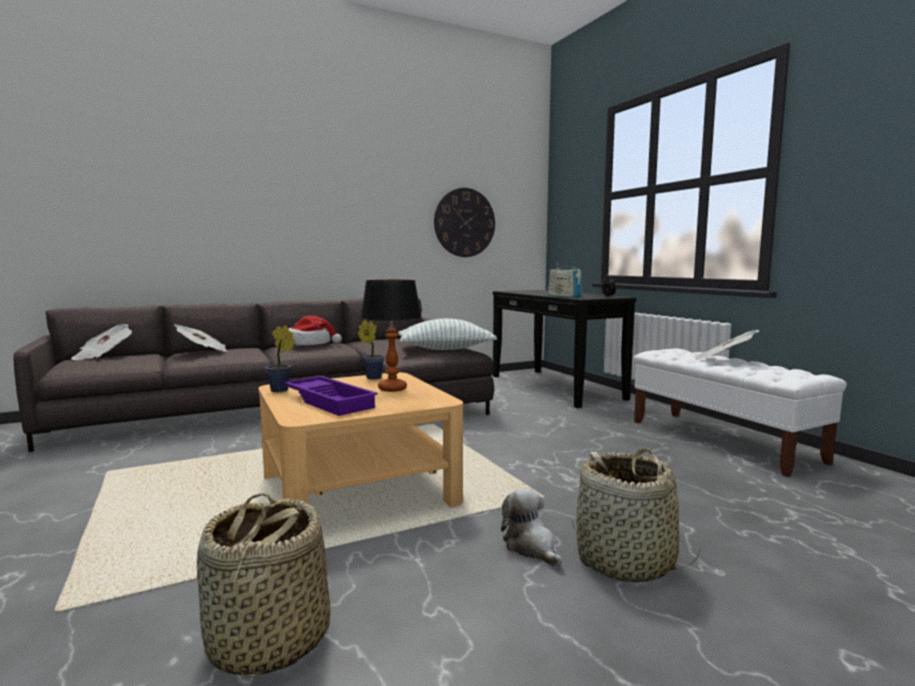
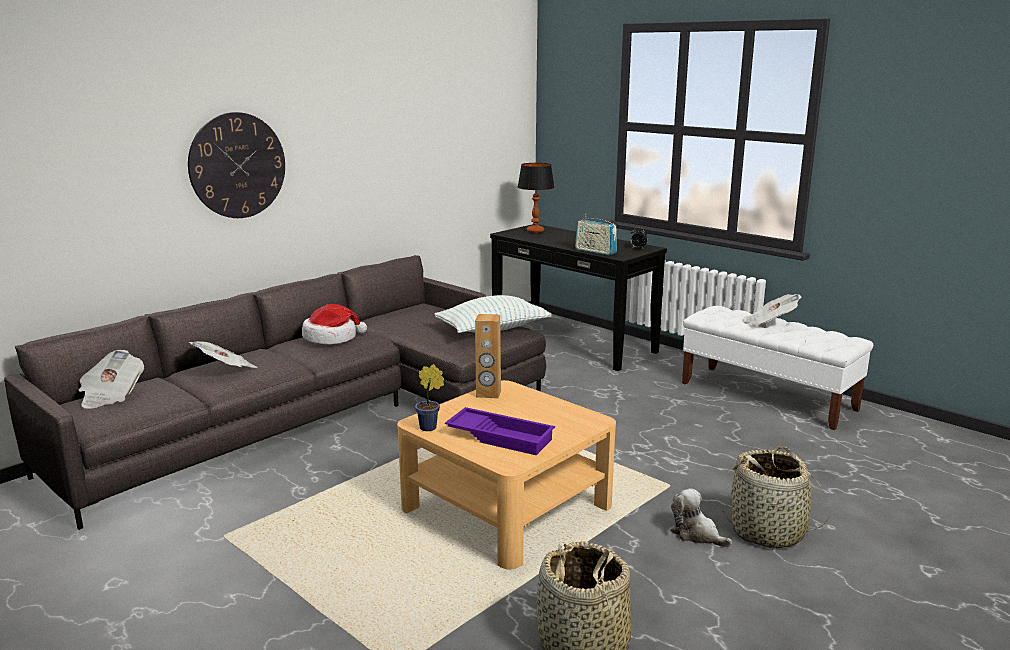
camera: 20 degrees left, 10 degrees up
potted plant [358,319,385,379] -> brown speaker [475,314,501,399]
table lamp [361,280,422,392] -> table lamp moved to [518,163,554,233]
wall clock [434,188,495,257] -> wall clock moved to [188,112,285,218]

